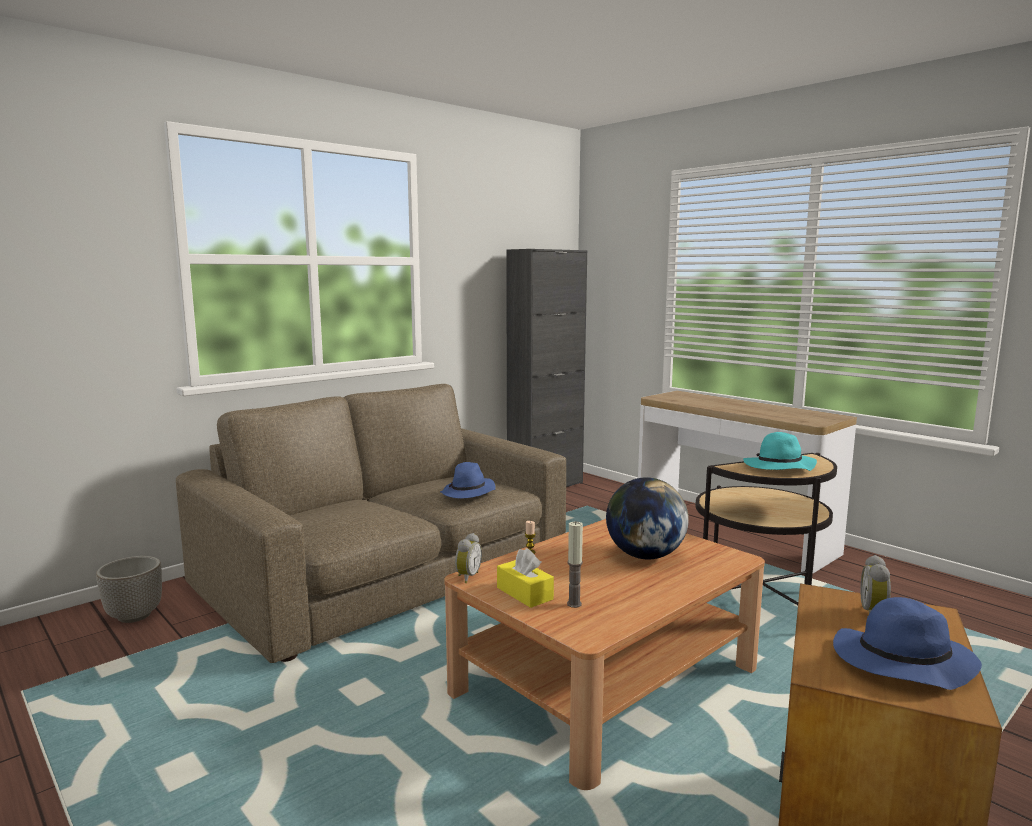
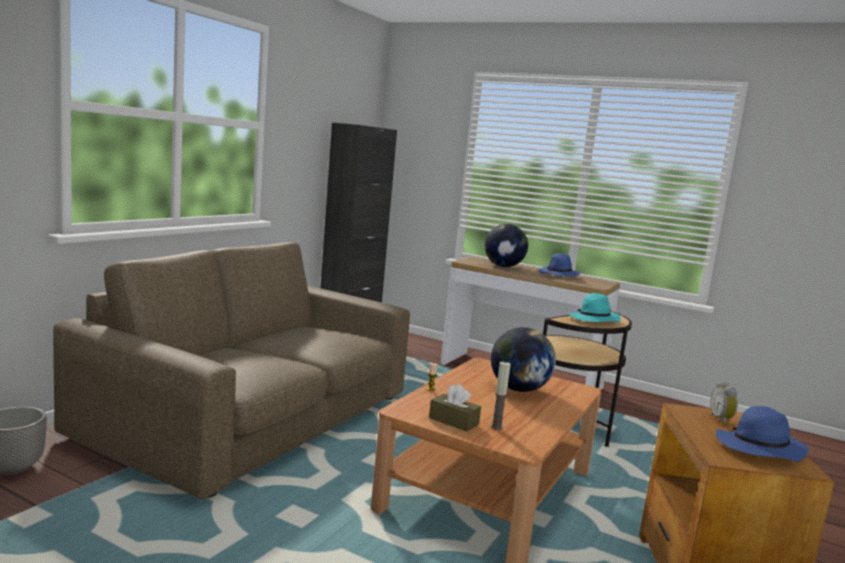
camera: 20 degrees left, 0 degrees up
blue hat [440,462,496,498] -> blue hat moved to [539,253,581,277]
alarm clock [455,533,482,583] -> none
yellow tissue box [497,548,554,608] -> brown tissue box [429,384,481,432]
none -> globe [485,224,528,267]

